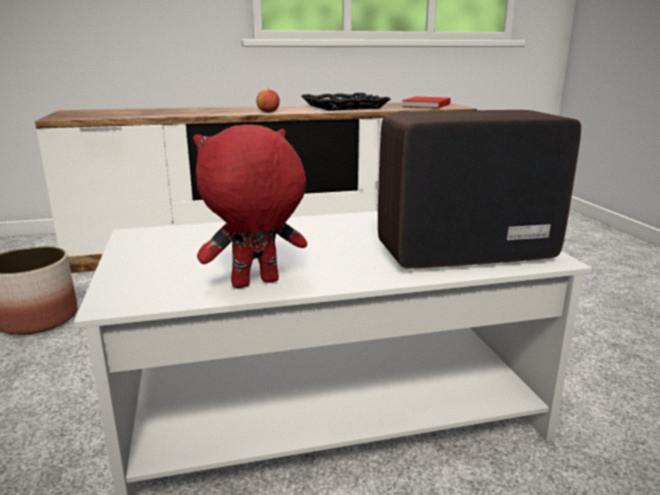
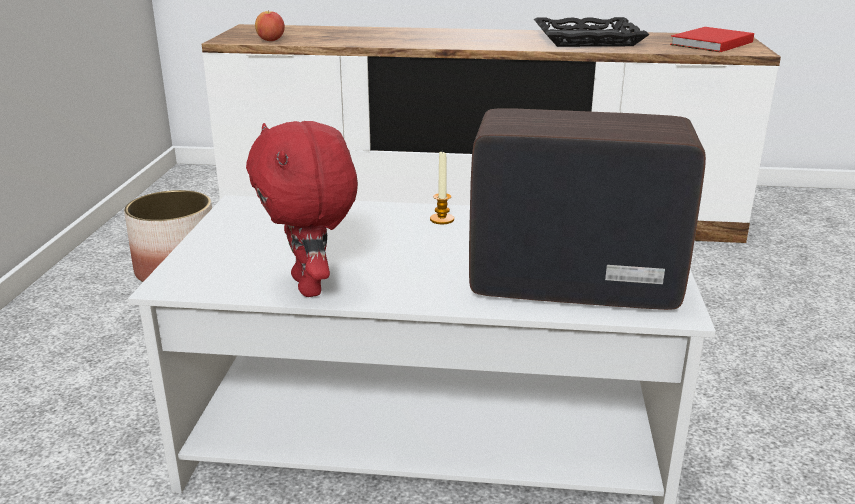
camera: 20 degrees right, 5 degrees up
red plush toy [193,124,307,288] -> red plush toy turned 105 degrees counterclockwise [246,121,358,297]
apple [256,88,280,113] -> apple moved to [255,11,285,41]
none -> candle [430,152,454,224]

